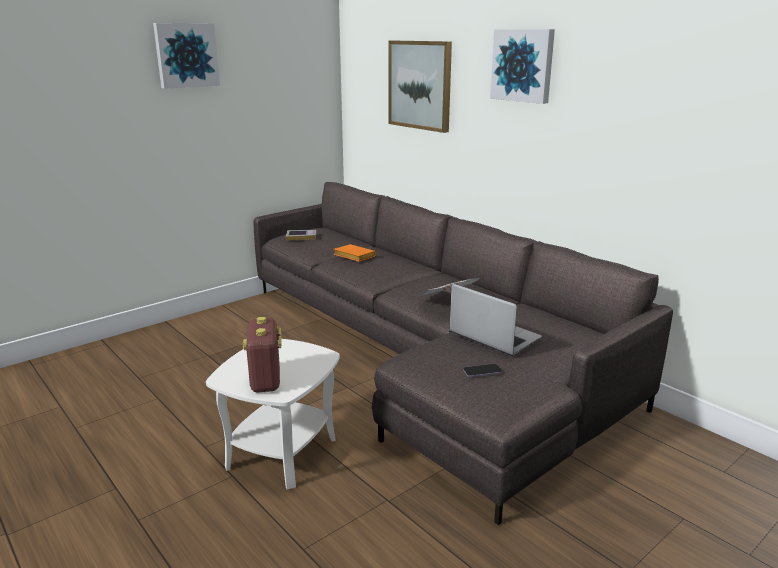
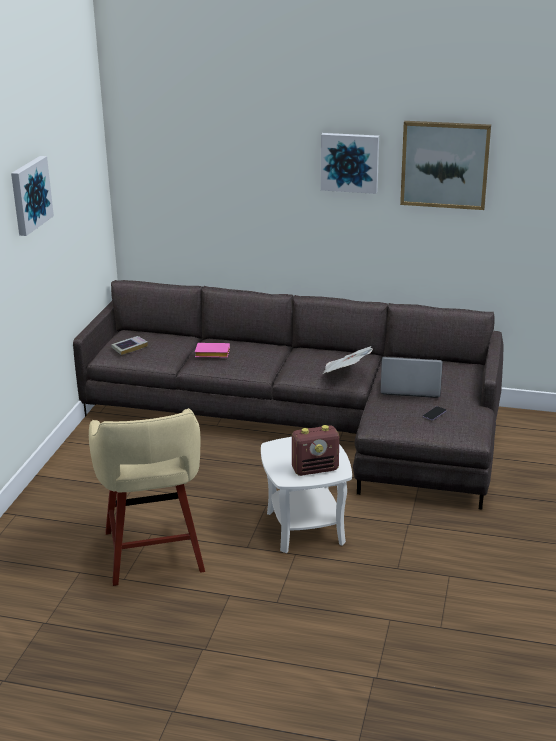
camera: 35 degrees left, 5 degrees up
radio [243,317,282,393] -> radio turned 60 degrees counterclockwise [292,425,339,476]
orange book [334,244,376,262] -> pink book [195,343,230,358]
picture [389,41,452,133] -> picture moved to [400,121,491,210]
none -> beige stool [89,408,205,586]

